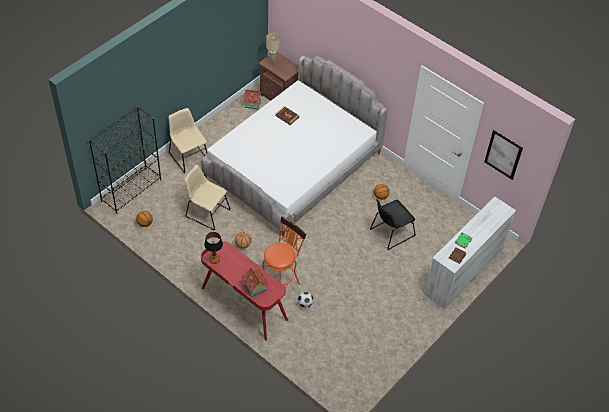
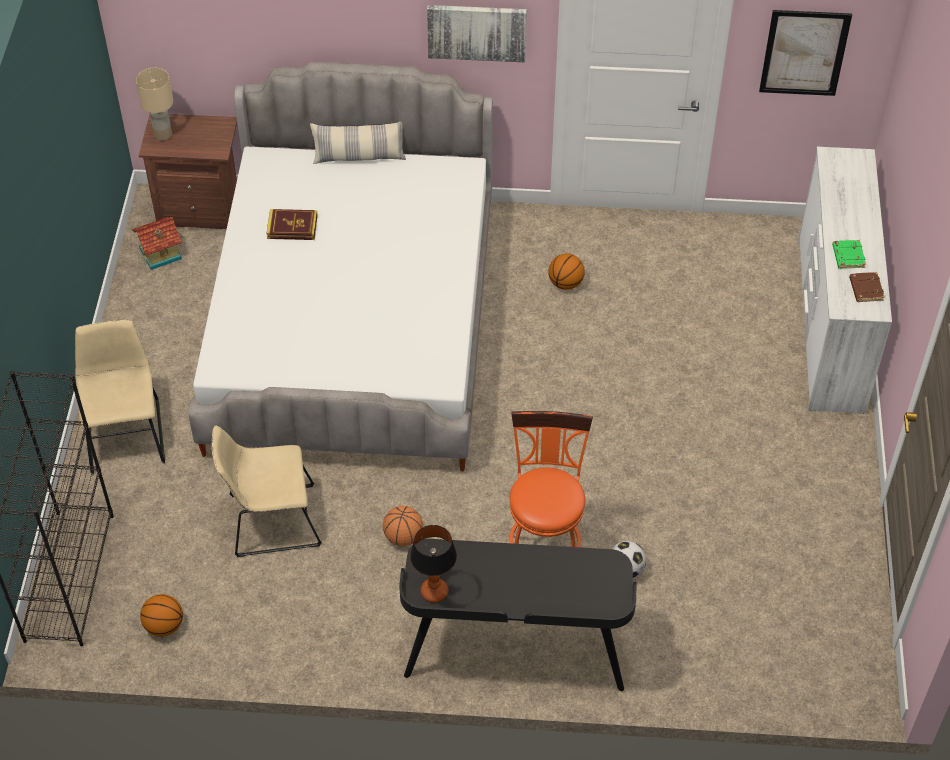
camera: 35 degrees left, 0 degrees up
beige chair [169,108,207,174] -> beige chair turned 60 degrees clockwise [75,320,165,474]
red desk [201,241,288,341] -> black desk [399,539,636,691]
toy house [242,268,269,297] -> none
black chair [370,199,416,250] -> none
none -> pillow [310,121,406,164]
none -> picture [427,5,527,62]

